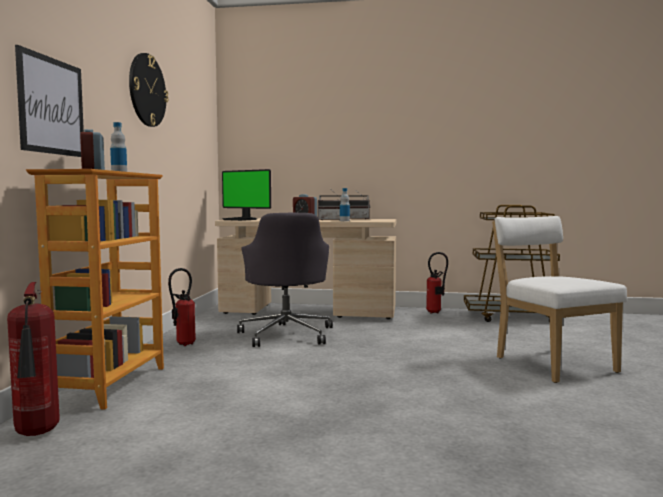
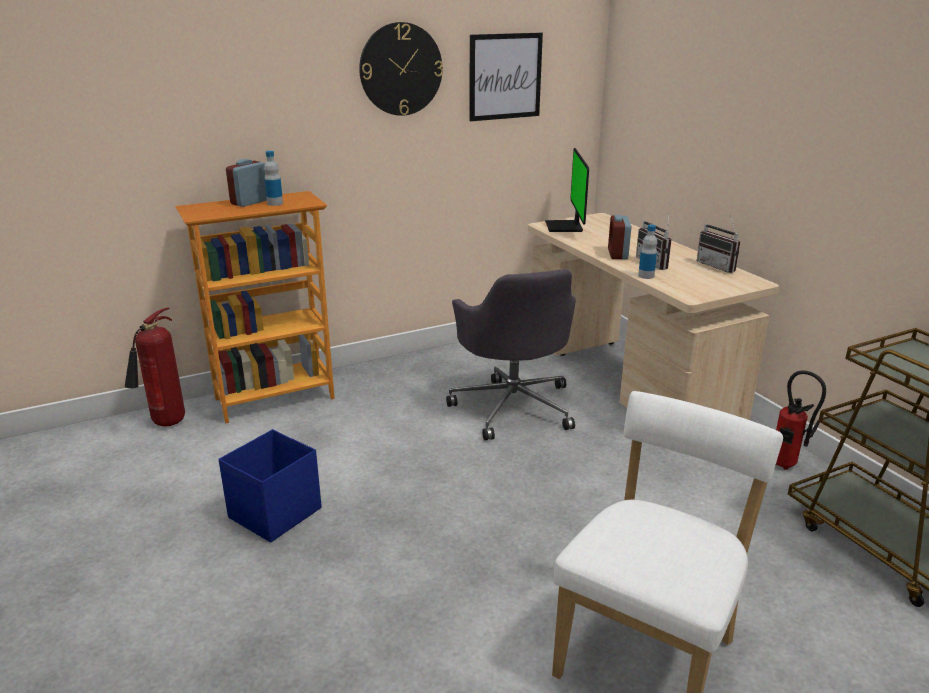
camera: 55 degrees right, 20 degrees up
picture [15,45,84,157] -> picture moved to [469,33,543,121]
fire extinguisher [168,268,196,346] -> none
grey office chair [237,213,333,347] -> grey office chair turned 60 degrees counterclockwise [446,269,576,440]
none -> blue storage box [218,430,322,542]

